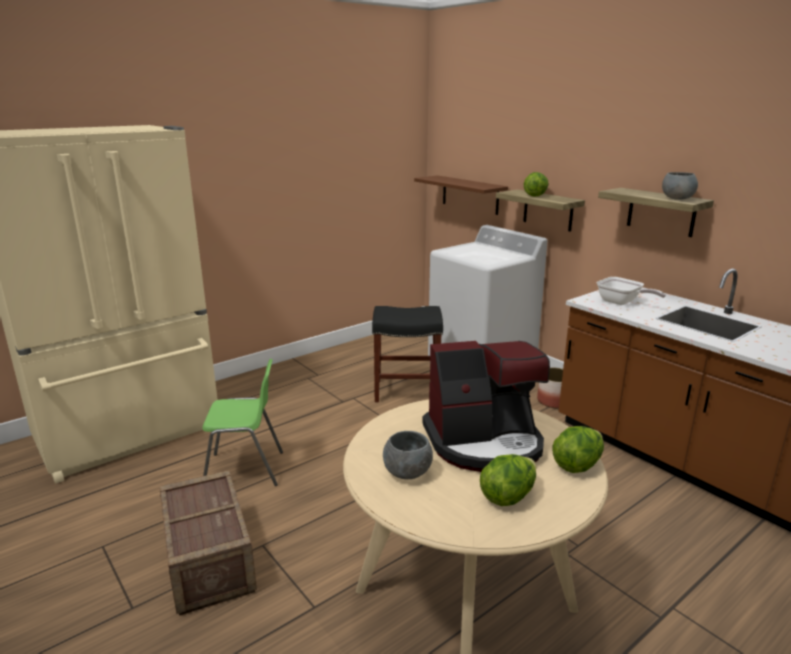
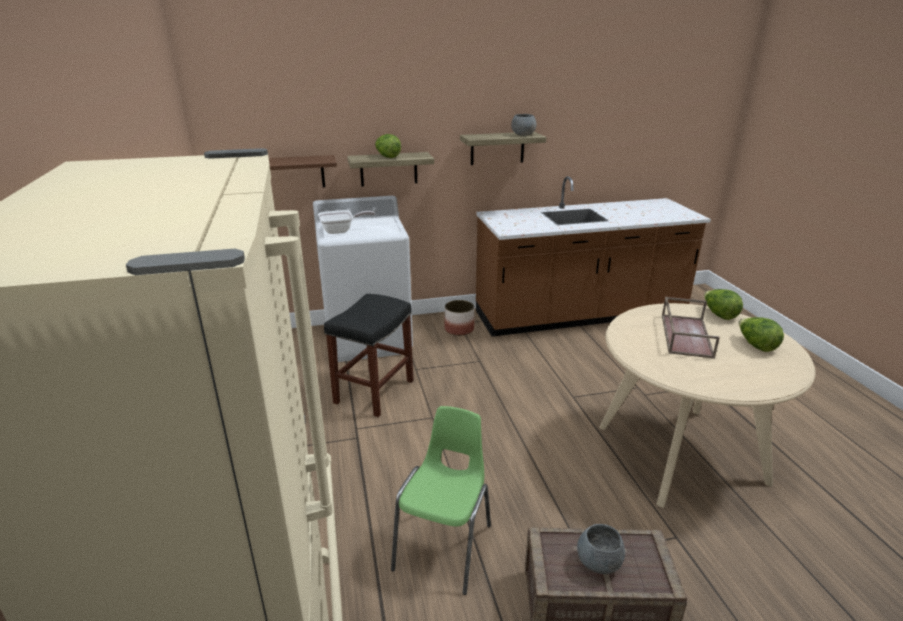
camera: 65 degrees left, 5 degrees up
grey bowl [383,431,433,479] -> grey bowl moved to [577,524,625,574]
coffee machine [422,341,550,472] -> brown tray [662,297,720,359]
frying pan [597,277,666,305] -> frying pan moved to [318,210,375,234]

